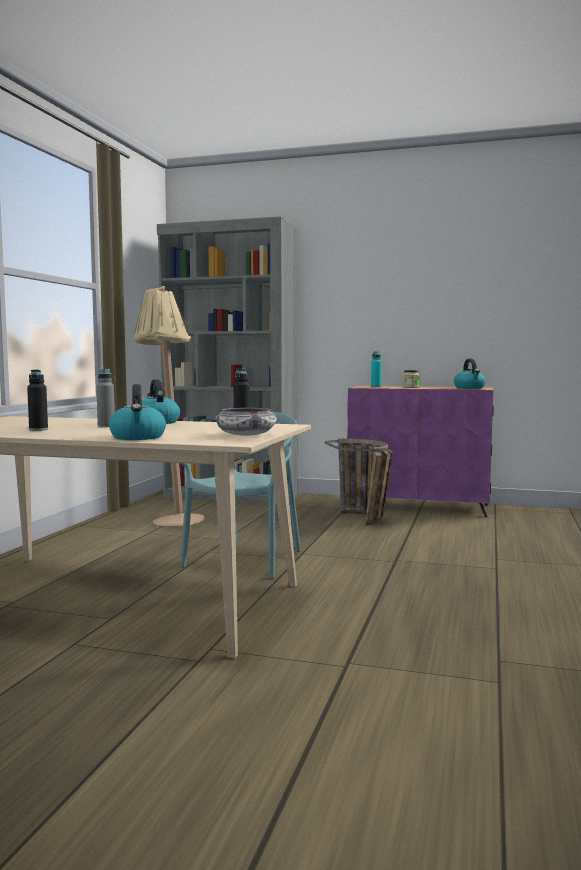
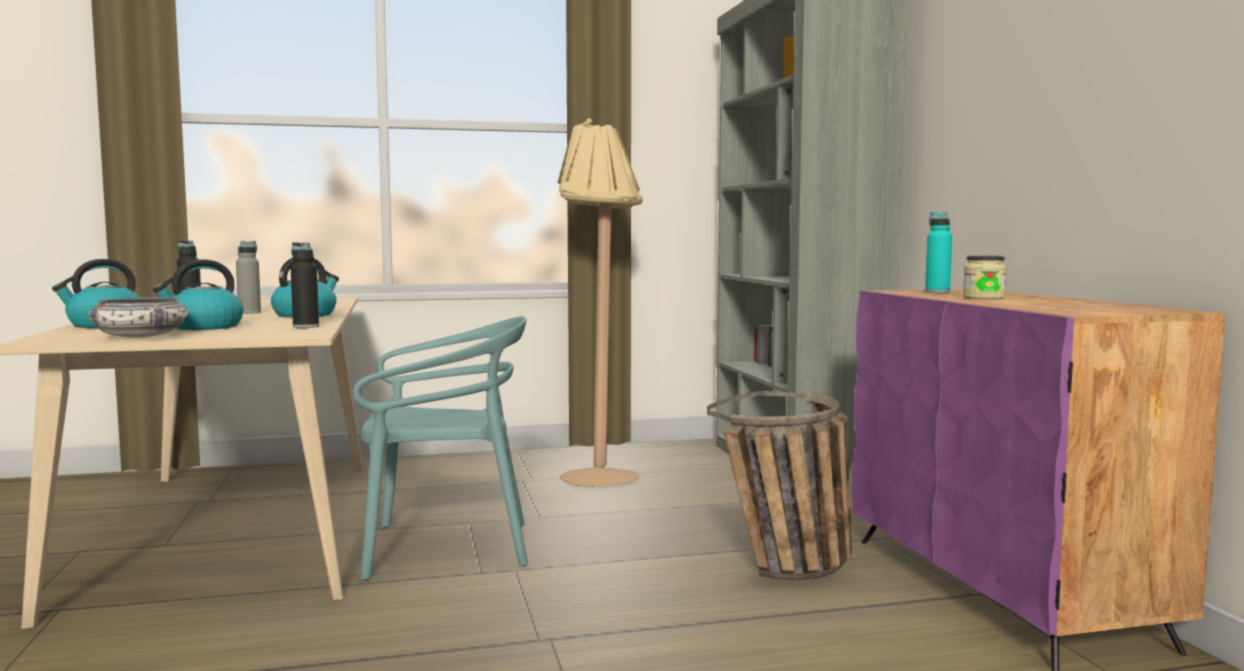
camera: 60 degrees right, 0 degrees up
kettle [454,359,486,389] -> kettle moved to [153,259,244,330]

